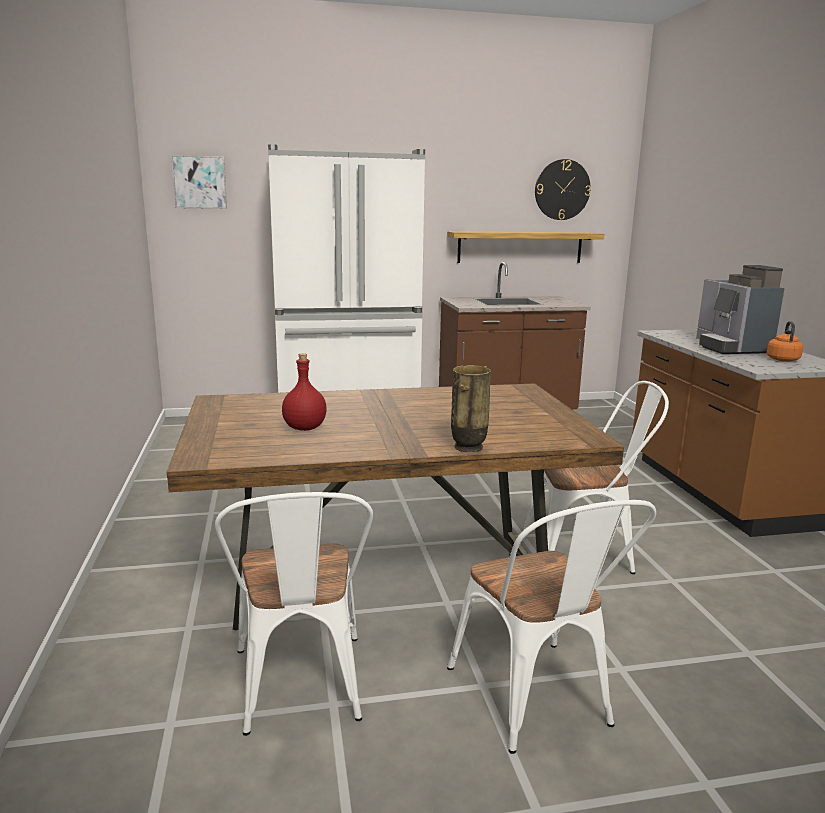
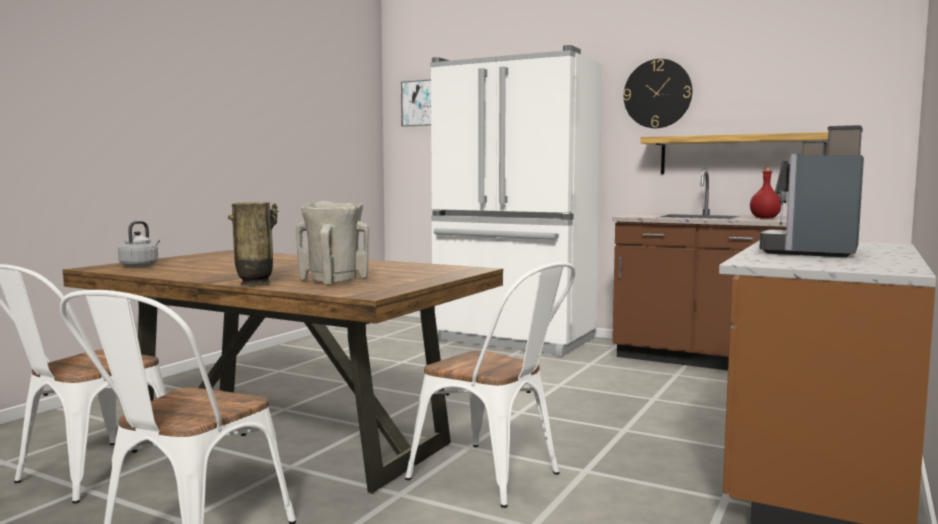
camera: 40 degrees right, 10 degrees down
red bottle [282,353,327,431] -> red bottle moved to [750,167,781,219]
wall clock [535,159,591,220] -> wall clock moved to [624,59,692,128]
orange kettle [767,321,803,362] -> none
none -> grey kettle [118,221,160,267]
none -> beige vase [296,201,369,286]

